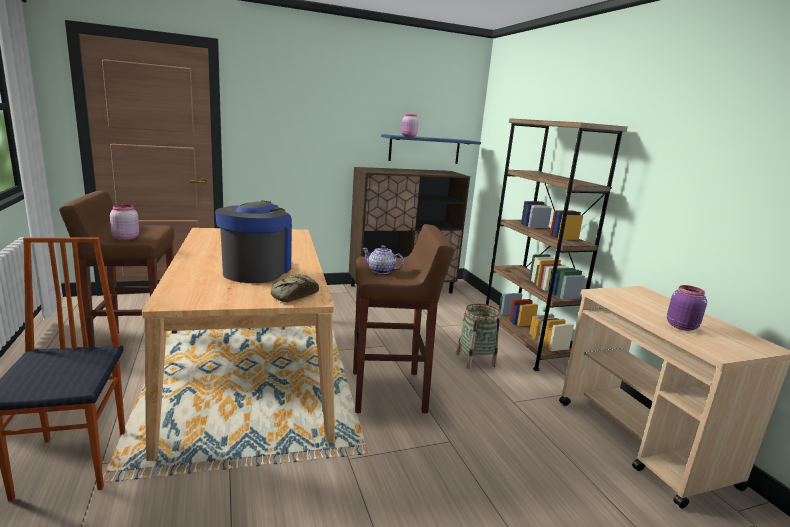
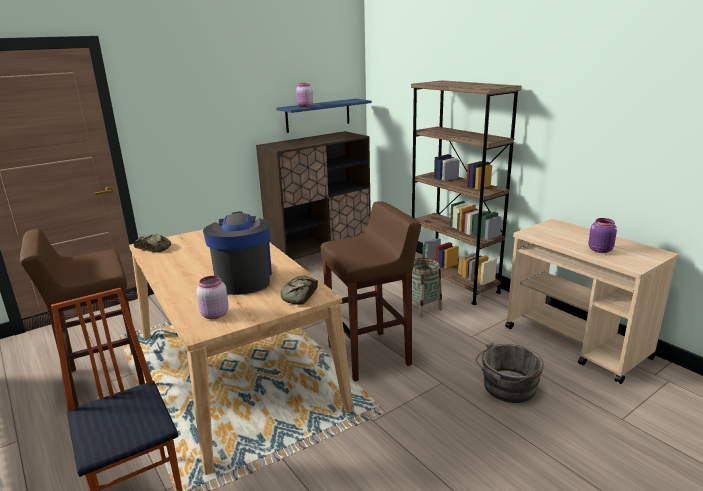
camera: 15 degrees left, 5 degrees up
pink jar [110,204,139,240] -> pink jar moved to [196,276,229,319]
teapot [362,245,404,274] -> none
none -> bread [134,234,171,253]
none -> grey bucket [476,342,544,403]

